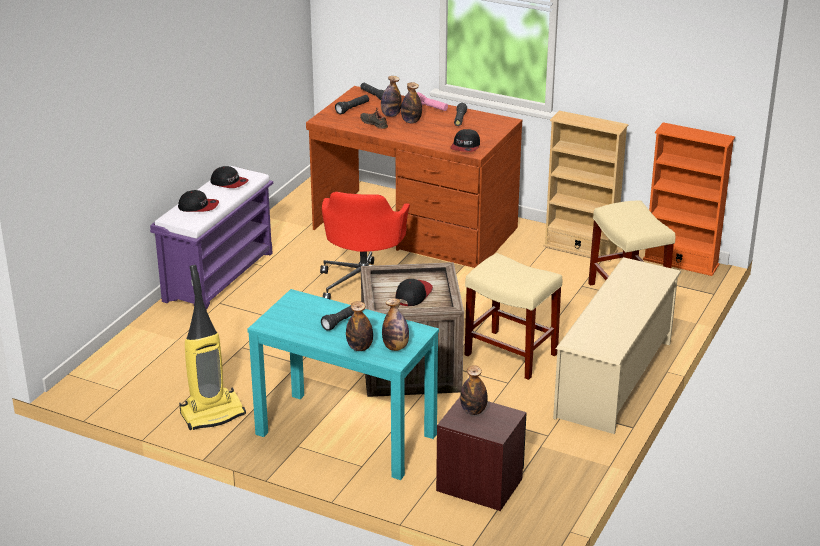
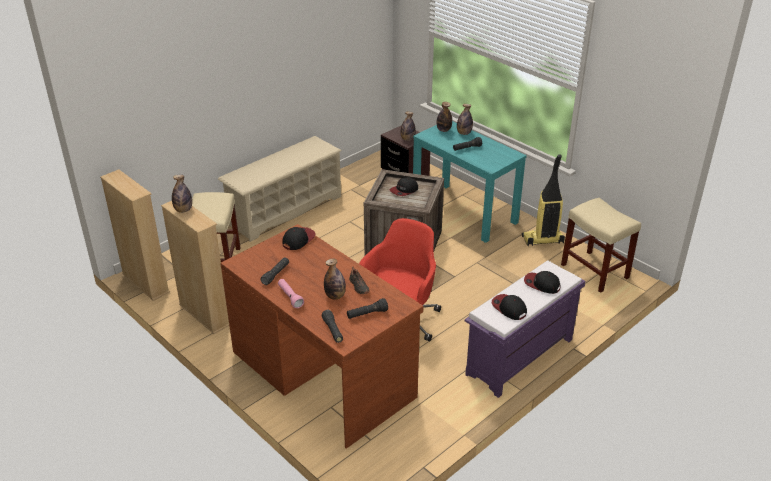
camera: 160 degrees left, 5 degrees up
bottle [401,82,422,123] -> bottle moved to [172,175,192,213]
beige stool [465,253,562,380] -> beige stool moved to [561,198,641,293]
orange bookcase [643,122,735,276] -> beige bookcase [100,170,170,301]

